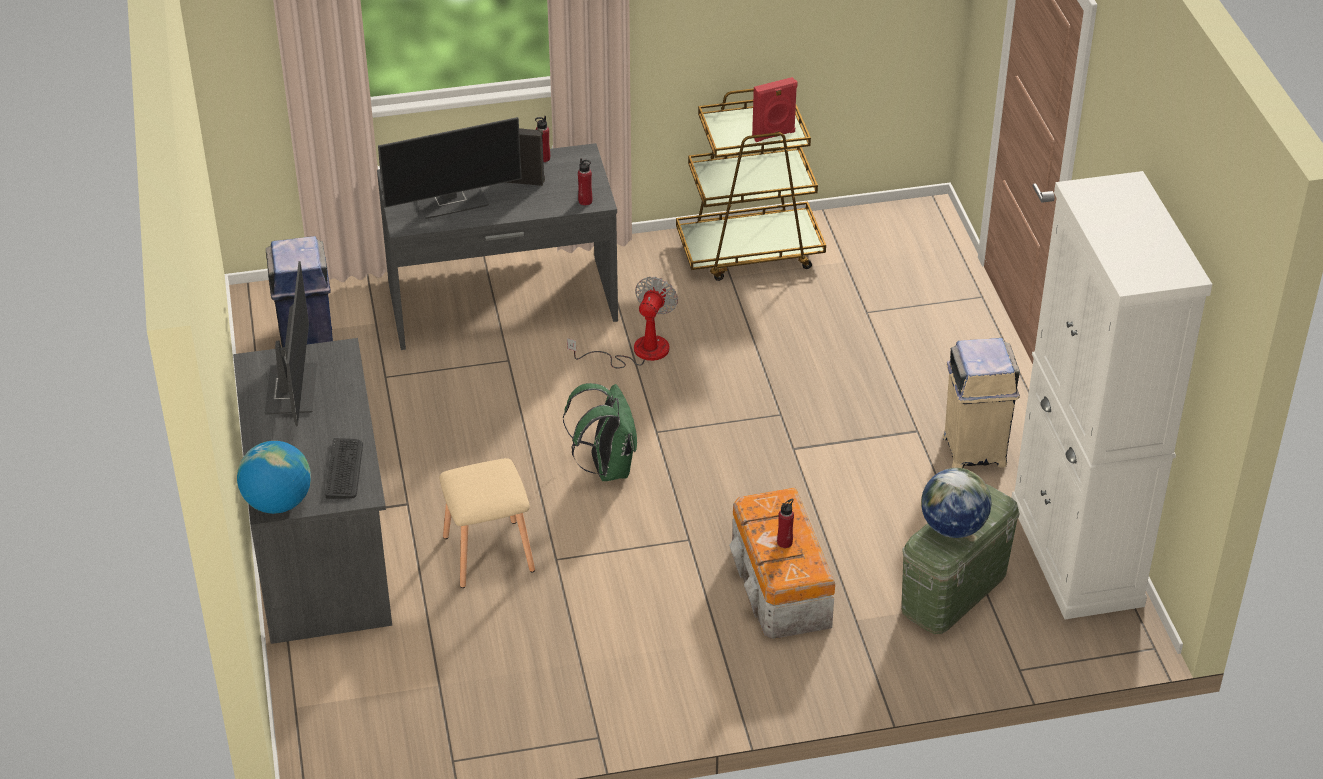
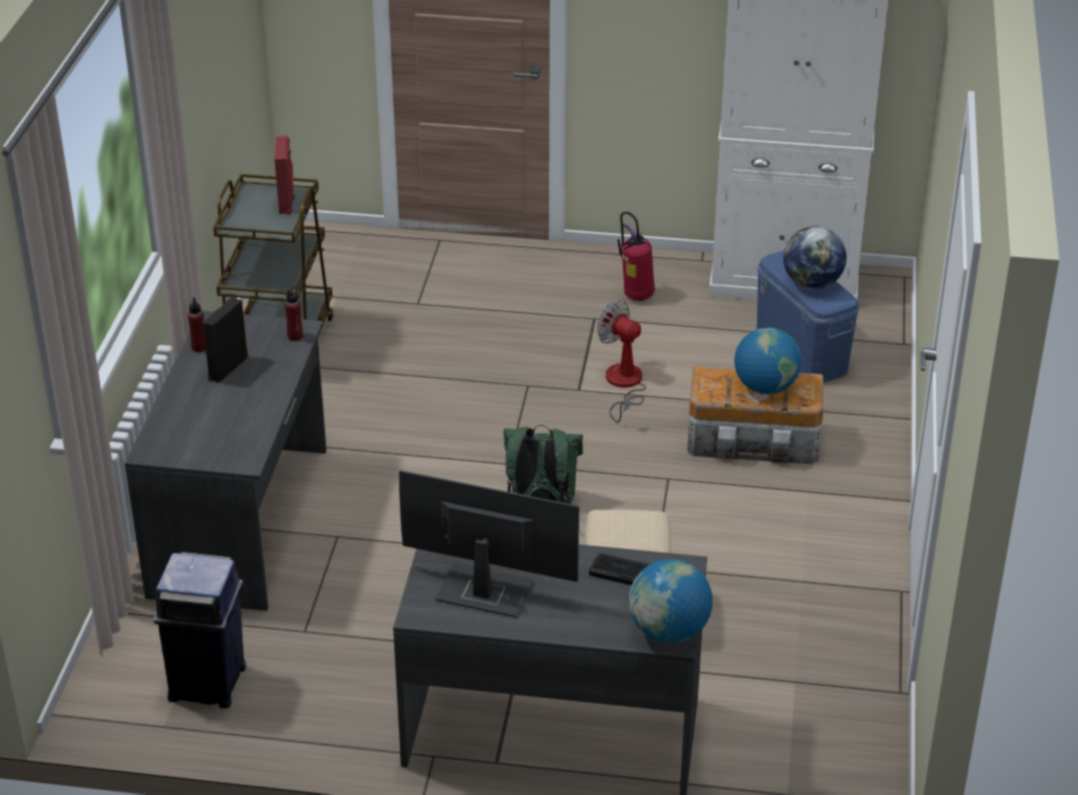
camera: 70 degrees left, 5 degrees down
monitor [378,117,522,219] -> none
fan [567,277,678,368] -> fan moved to [597,300,646,423]
red bottle [777,499,794,548] -> globe [734,328,801,394]
green storage box [901,484,1019,634] -> blue storage box [757,250,859,383]
beige trash can [943,338,1020,468] -> fire extinguisher [617,212,655,301]

